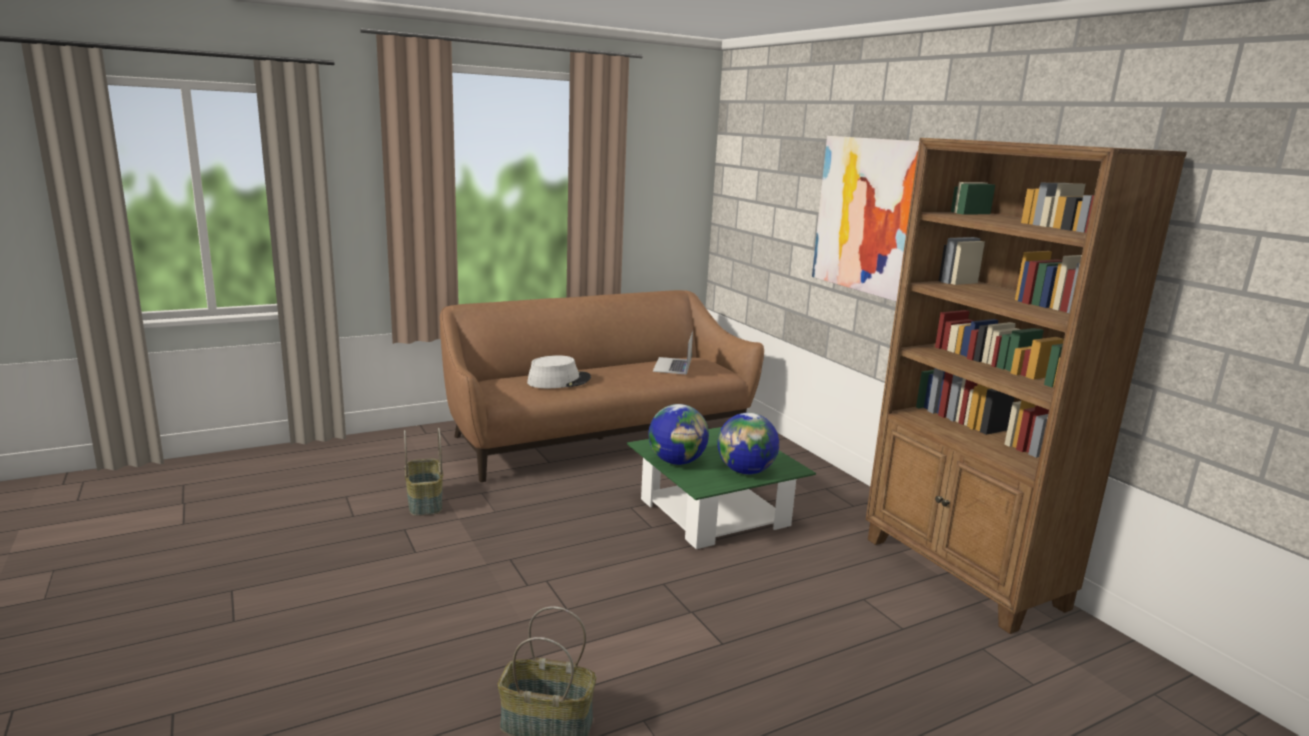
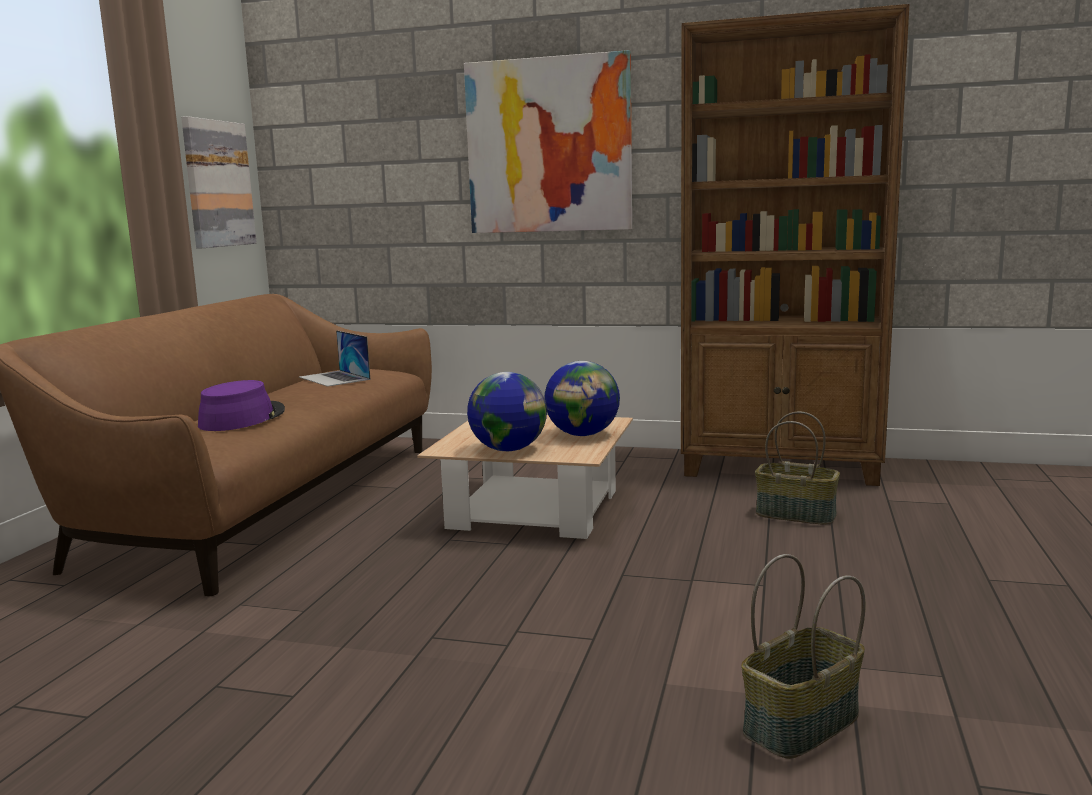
camera: 45 degrees left, 5 degrees down
basket [404,428,443,516] -> basket moved to [755,411,840,525]
grey hat [527,355,591,388] -> purple hat [198,380,285,431]
green coffee table [627,427,816,550] -> beige coffee table [417,415,633,539]
none -> picture [181,116,257,248]

